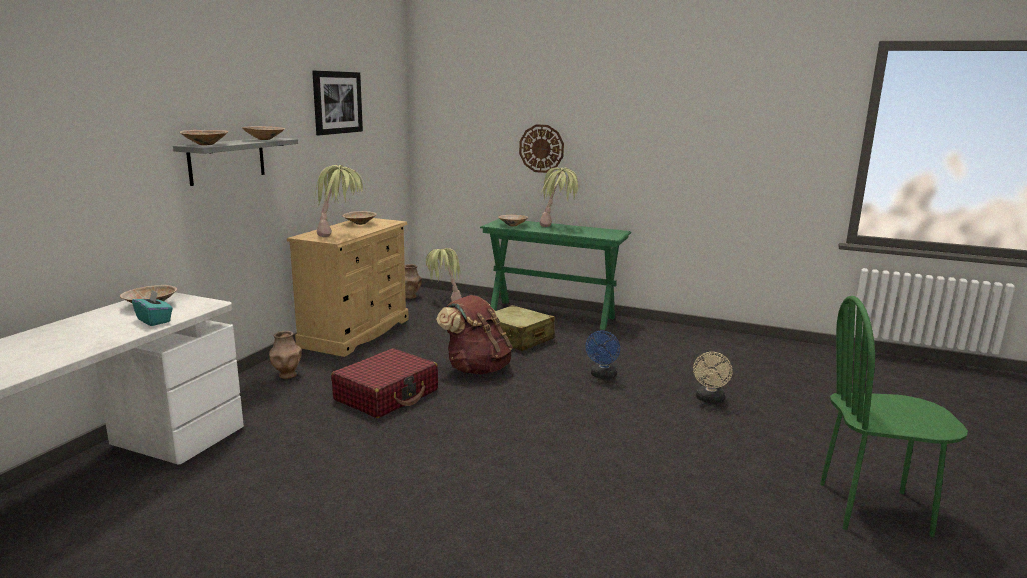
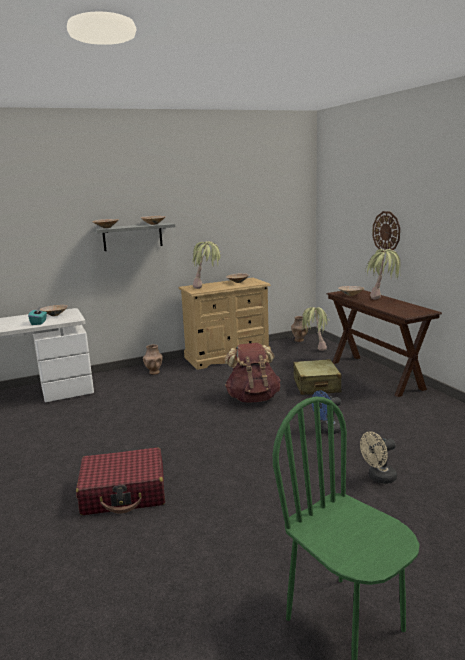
camera: 45 degrees right, 0 degrees up
picture [312,70,363,135] -> none
red suitcase [331,349,438,418] -> red suitcase moved to [76,447,165,515]
green console table [480,218,631,330] -> brown console table [327,290,442,397]

